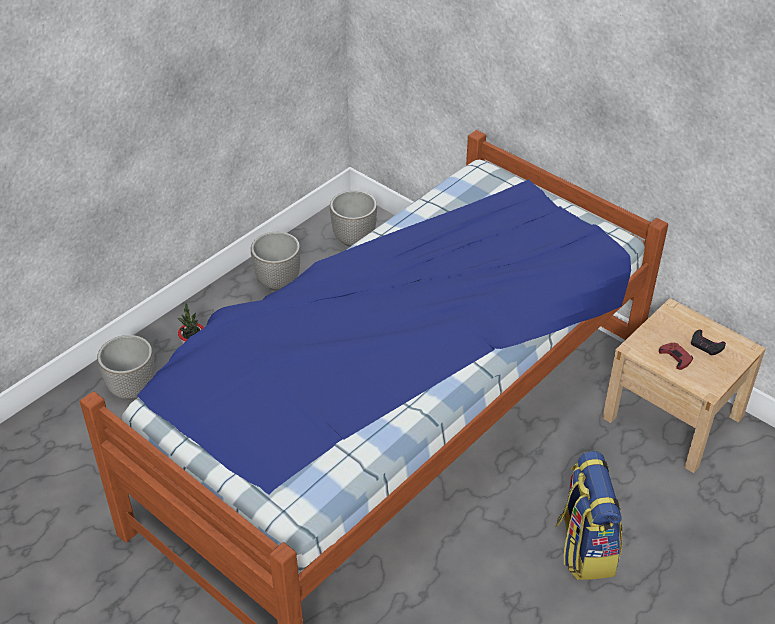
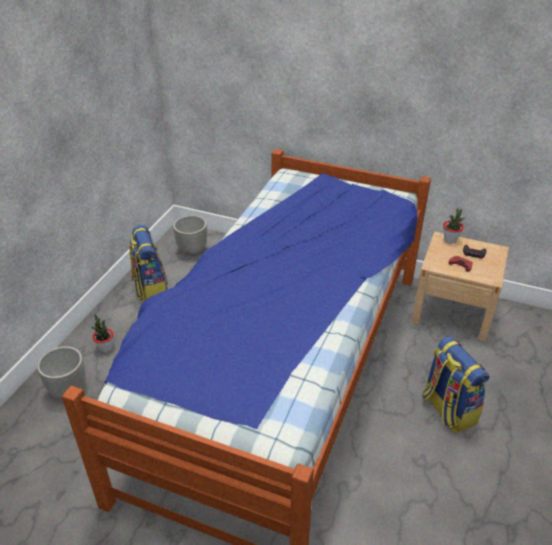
camera: 20 degrees left, 5 degrees down
planter [251,232,300,291] -> backpack [129,225,168,302]
none -> potted plant [443,208,465,244]

